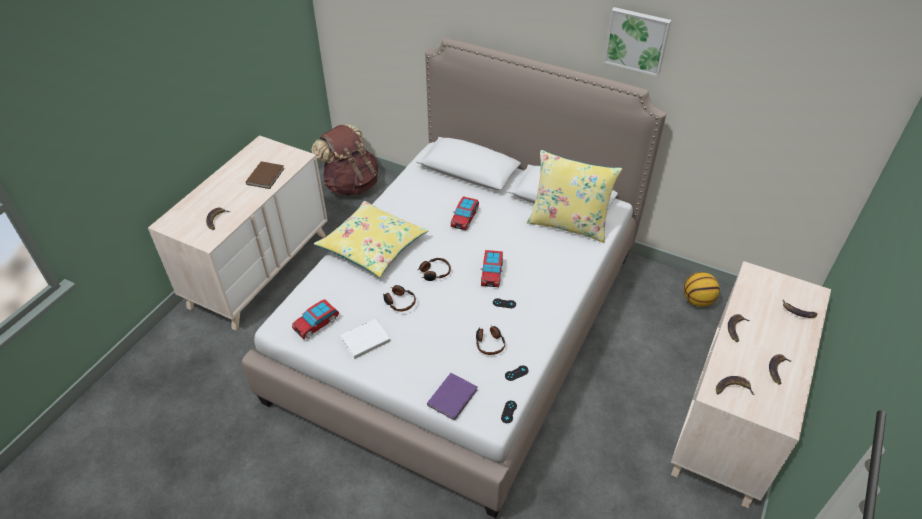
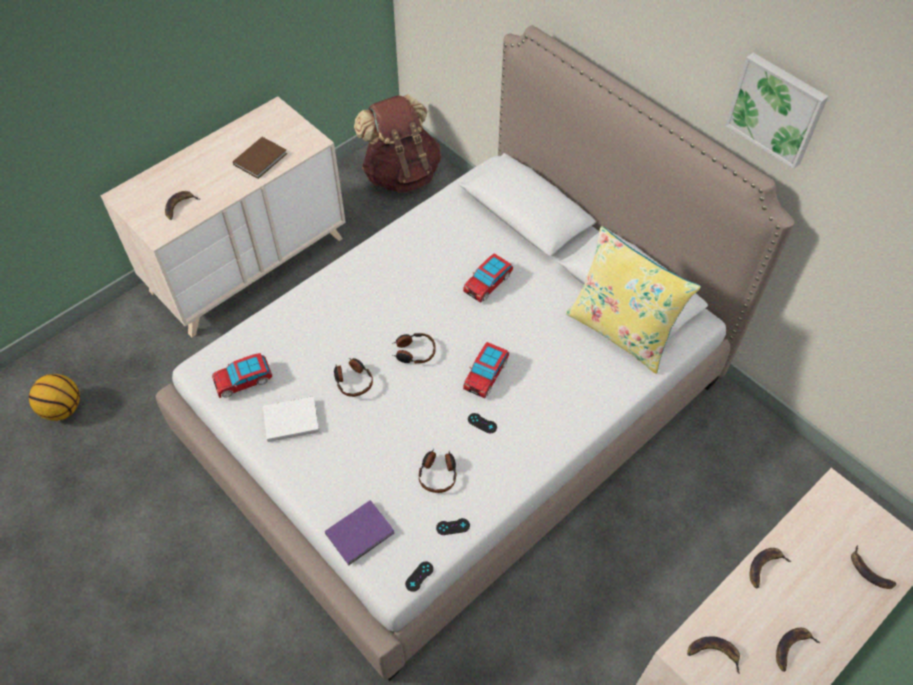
camera: 20 degrees right, 10 degrees up
yellow pillow [314,201,429,278] -> none
basketball [684,272,720,307] -> basketball moved to [29,374,80,421]

